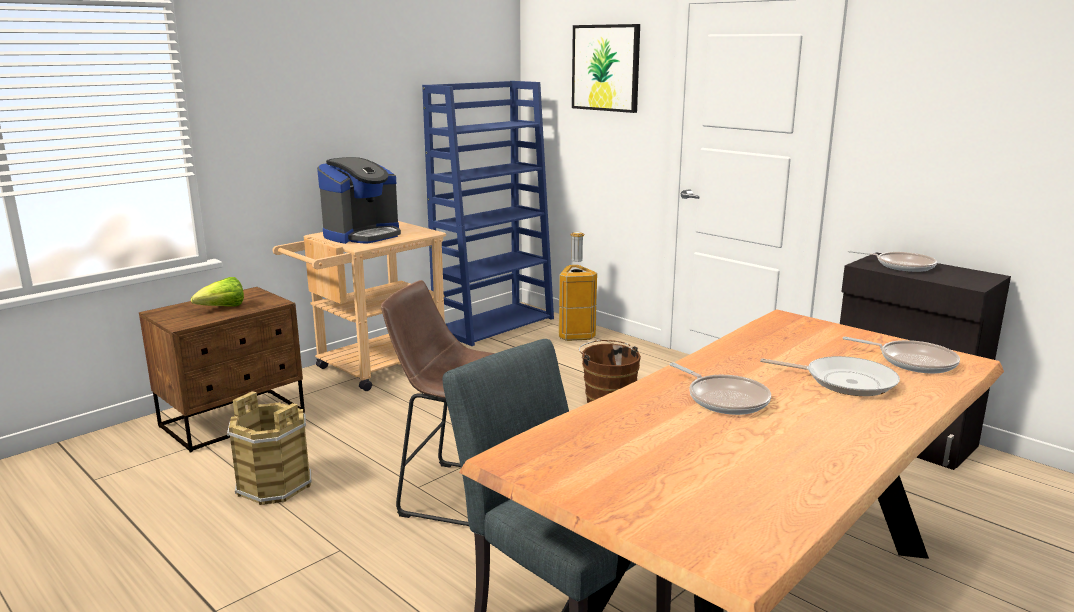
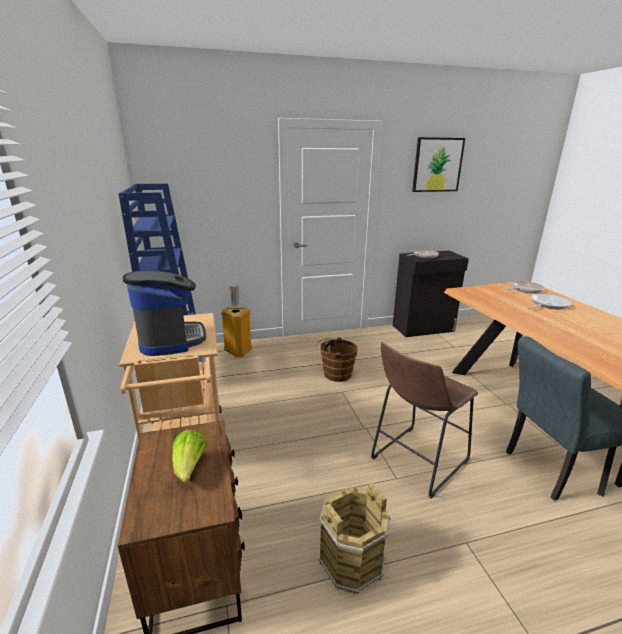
camera: 60 degrees left, 5 degrees up
picture [572,24,640,113] -> picture moved to [412,137,465,192]
frying pan [669,363,771,415] -> none

